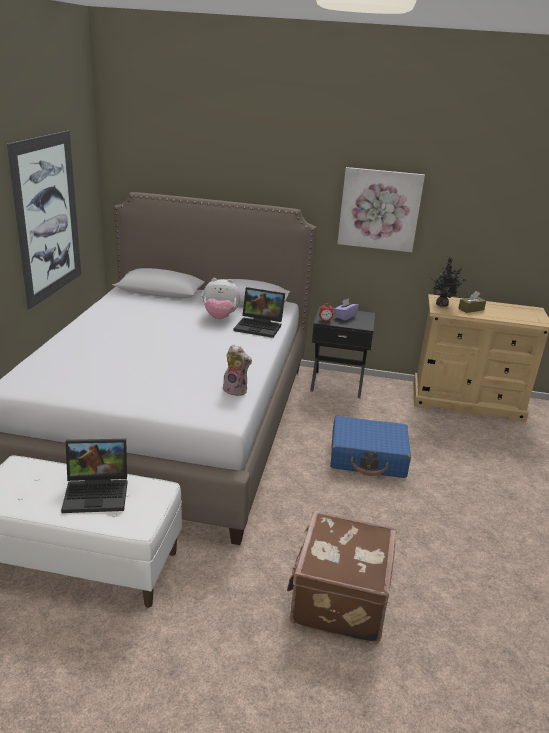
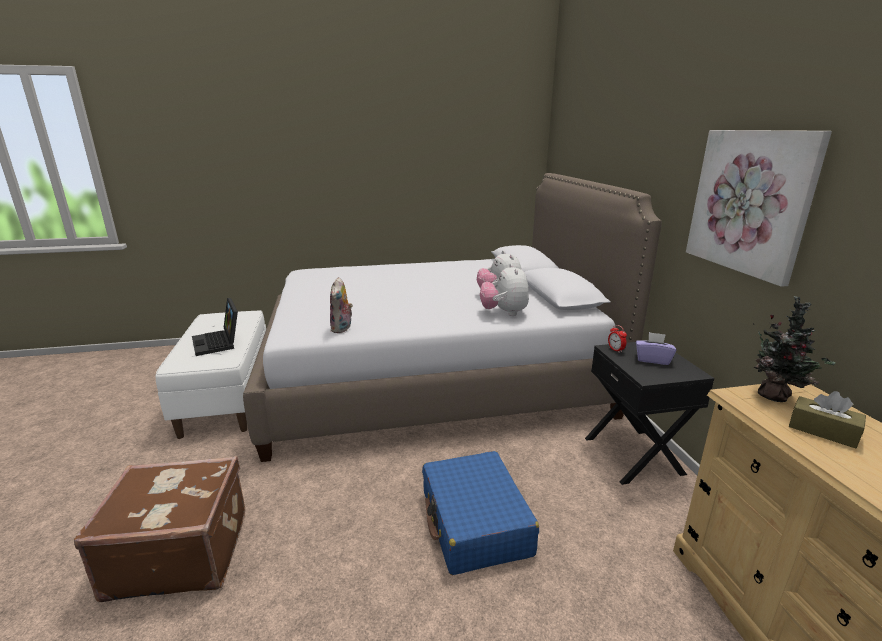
camera: 70 degrees right, 5 degrees down
picture [7,131,81,309] -> none
laptop [234,287,285,338] -> plush toy [480,263,529,316]

